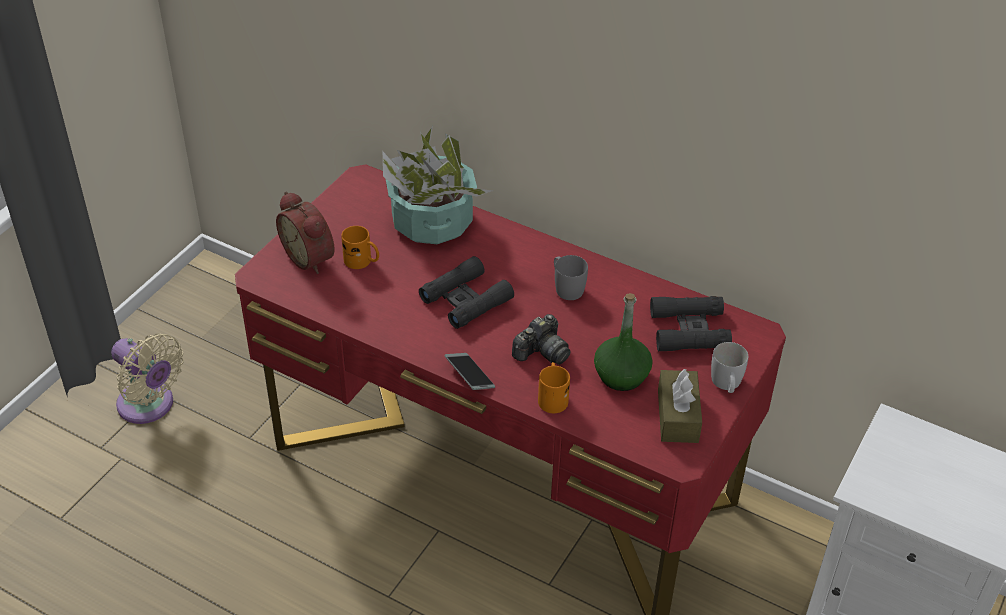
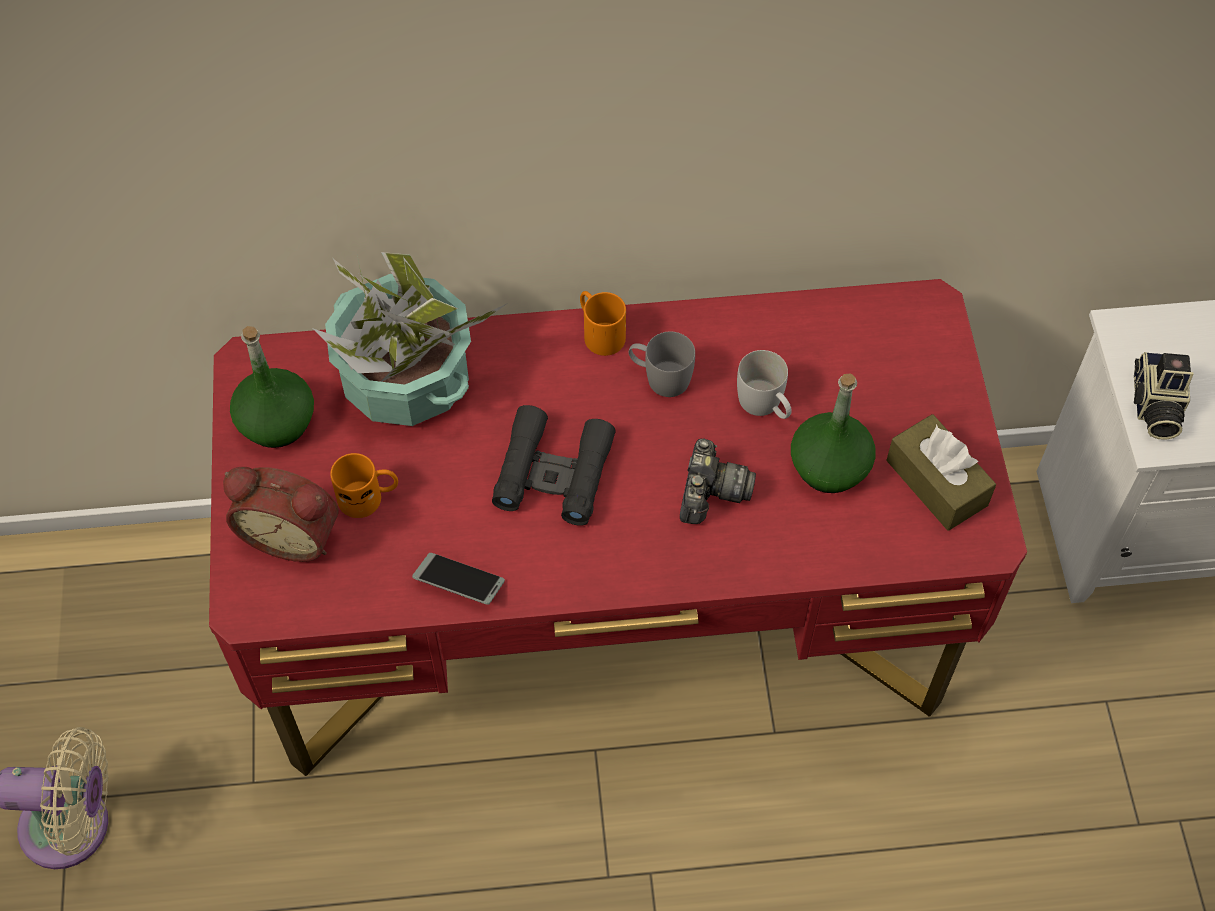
camera: 35 degrees left, 15 degrees up
phone [444,353,495,390] -> phone moved to [412,553,505,605]
orange mug [538,362,570,413] -> orange mug moved to [580,291,626,356]
black binoculars [650,296,732,351] -> none
white mug [711,342,748,393] -> white mug moved to [737,350,792,419]
none -> green bottle [230,326,314,448]
none -> camera [1134,352,1193,440]

